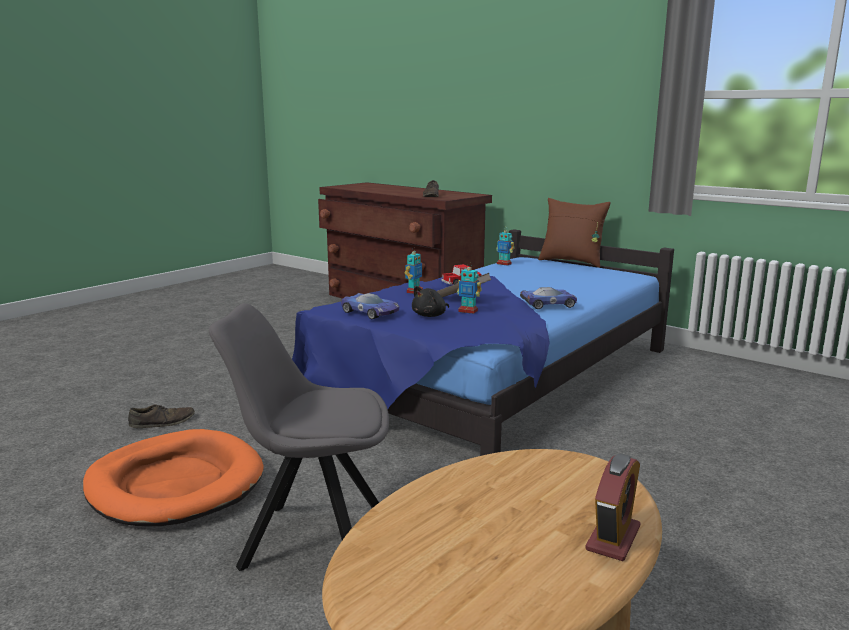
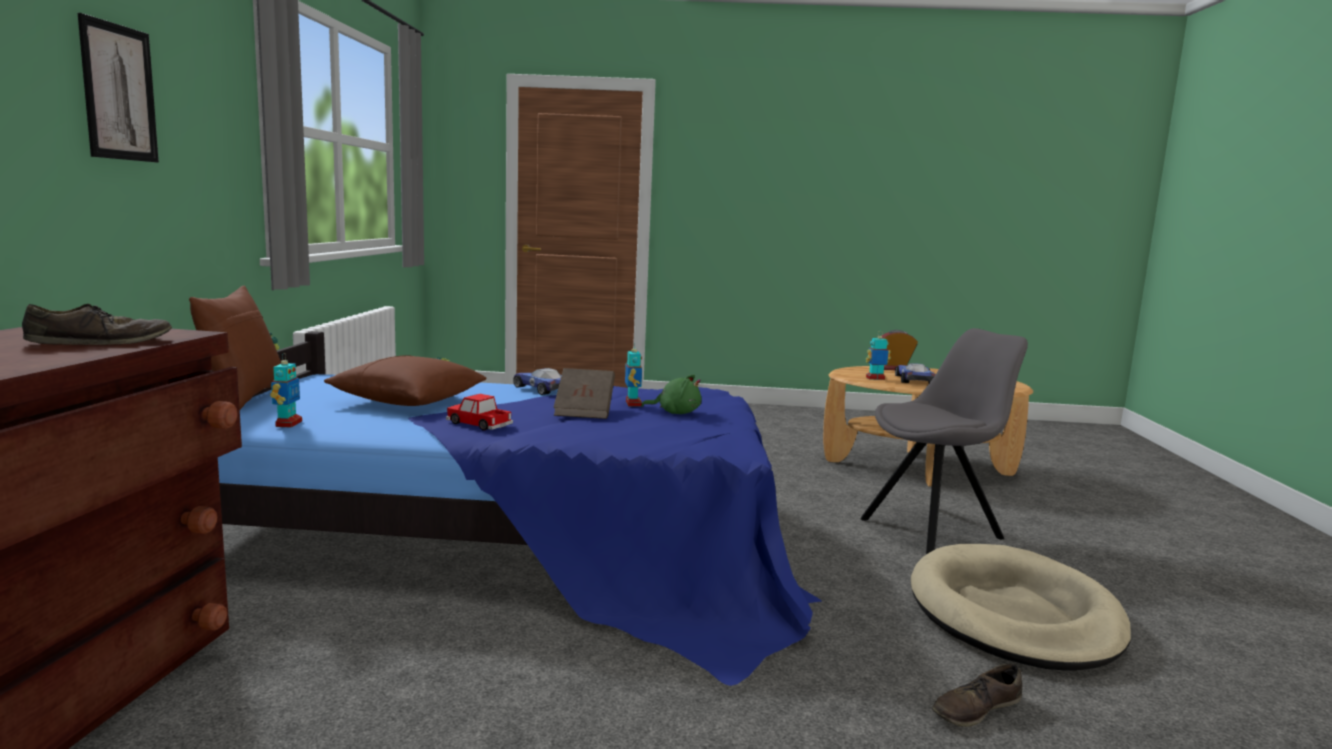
camera: 125 degrees left, 5 degrees down
orange dog bed [83,429,264,526] -> beige dog bed [911,544,1131,671]
brown shoe [128,404,195,428] -> brown shoe turned 60 degrees counterclockwise [932,664,1022,727]
grey chair [209,303,389,571] -> grey chair turned 90 degrees counterclockwise [861,328,1028,554]
toy car [341,293,400,319] -> toy car moved to [895,363,936,383]
toy robot [405,247,423,294] -> toy robot moved to [866,332,890,380]
black plush toy [412,286,449,317] -> green plush toy [641,375,702,414]
none -> picture [78,13,159,162]
none -> brown pillow [324,355,486,406]

